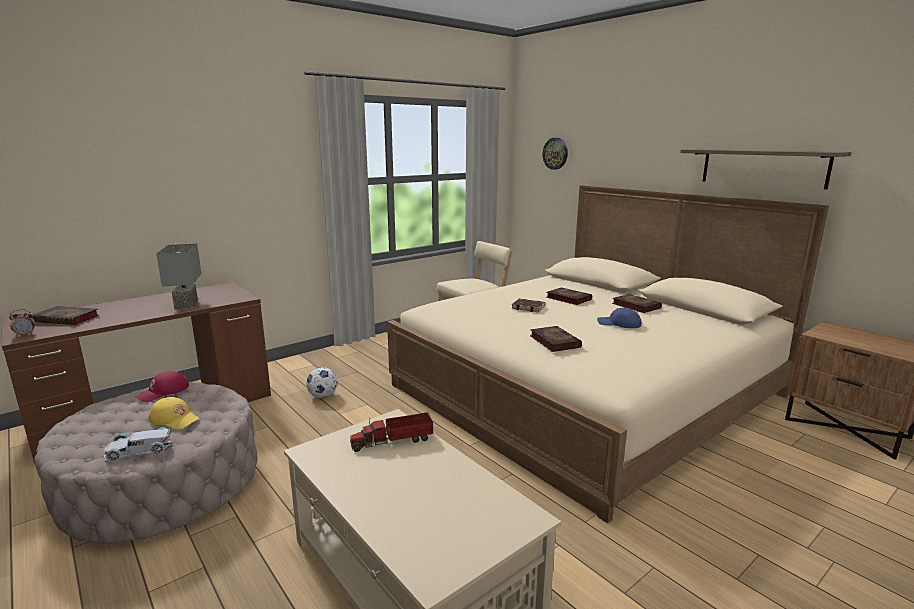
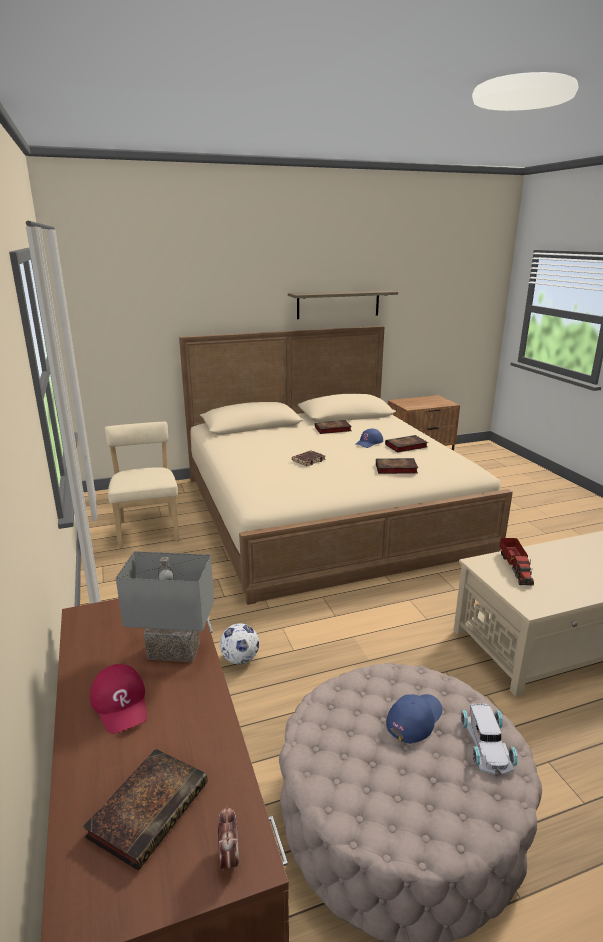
camera: 70 degrees left, 5 degrees up
red cap [135,371,189,402] -> red cap moved to [90,664,147,734]
yellow cap [148,397,200,429] -> blue cap [386,694,443,744]
wall clock [543,138,568,170] -> none
book [546,287,592,305] -> book moved to [385,435,428,453]

